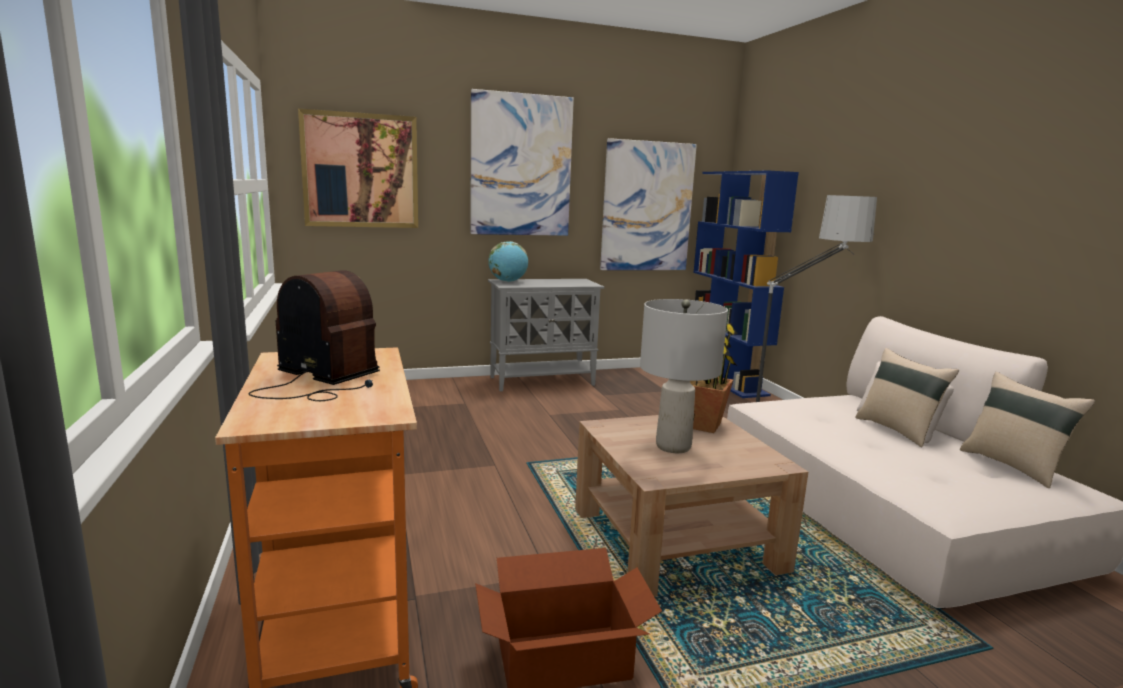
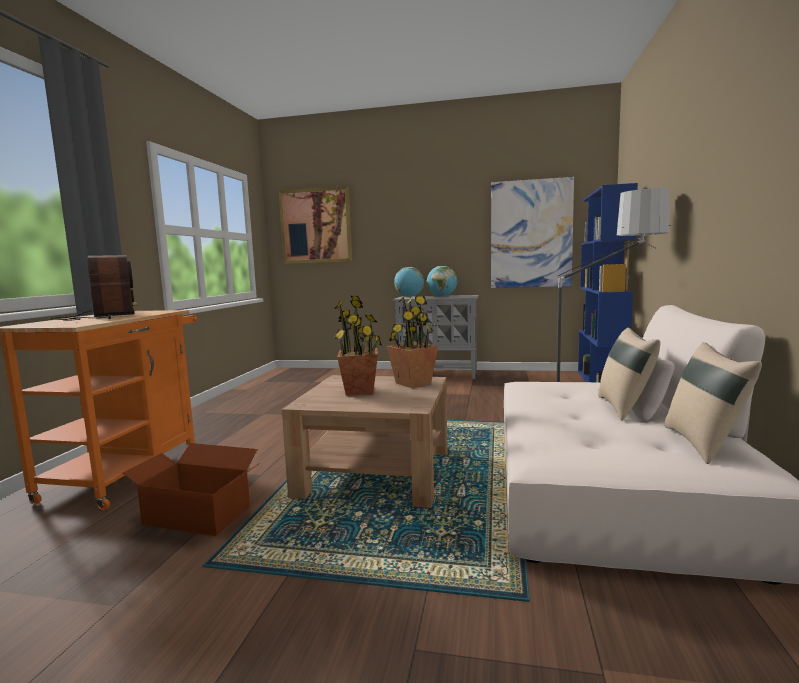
camera: 30 degrees right, 5 degrees down
picture [470,89,574,236] -> none
grey table lamp [640,299,728,453] -> potted plant [334,296,382,396]
none -> globe [427,266,457,297]

